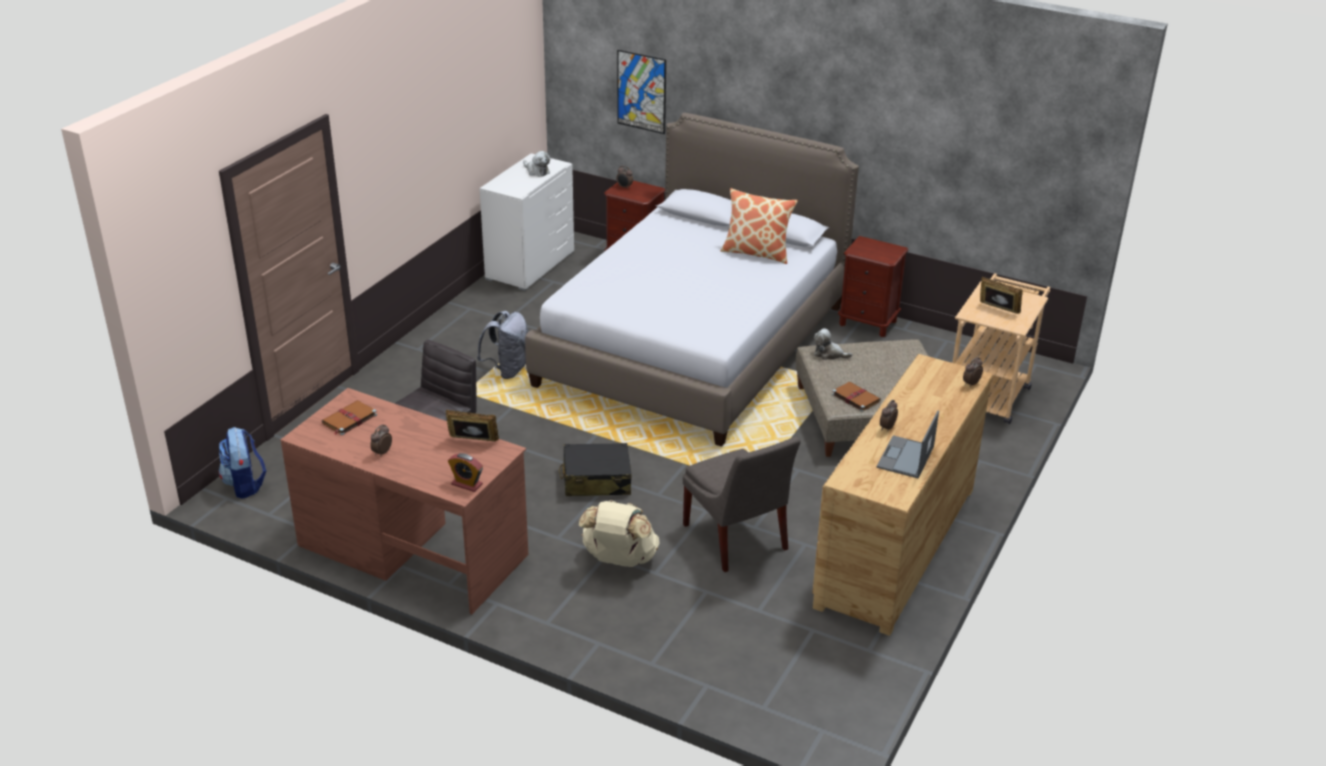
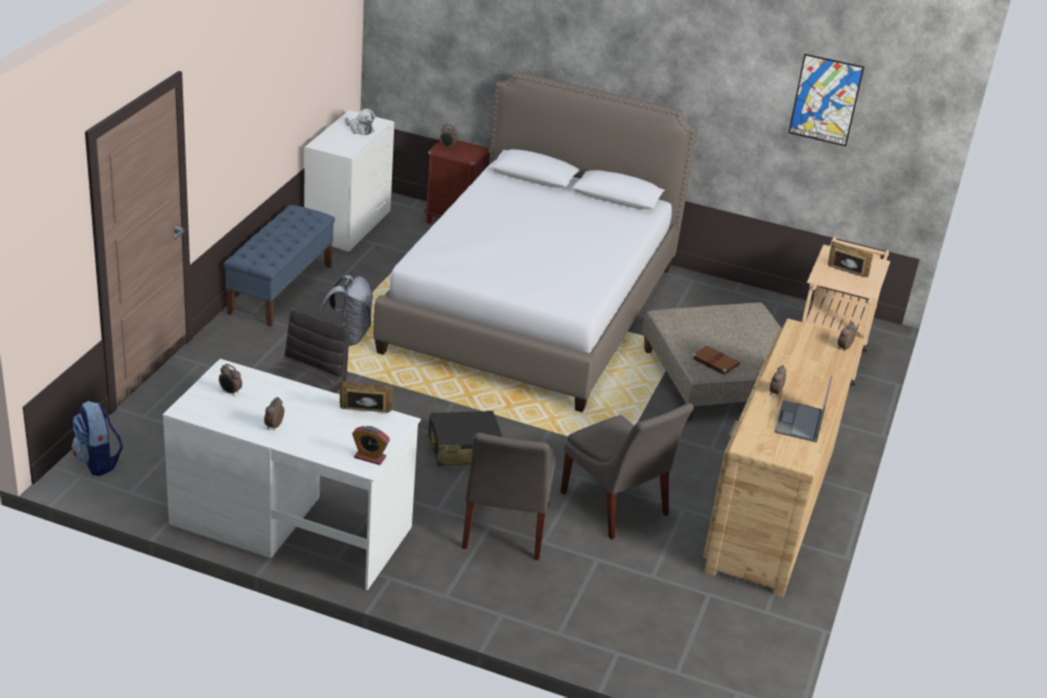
camera: 10 degrees left, 0 degrees up
brown desk [280,388,528,615] -> white desk [163,359,421,590]
brown book [322,401,377,435] -> alarm clock [219,364,242,396]
beige backpack [579,500,660,567] -> grey chair [462,433,556,560]
picture [617,50,666,134] -> picture moved to [788,54,864,146]
pillow [720,188,798,264] -> none
plush toy [814,328,852,360] -> none
brown nightstand [838,236,908,337] -> none
none -> blue bench [223,205,335,327]

